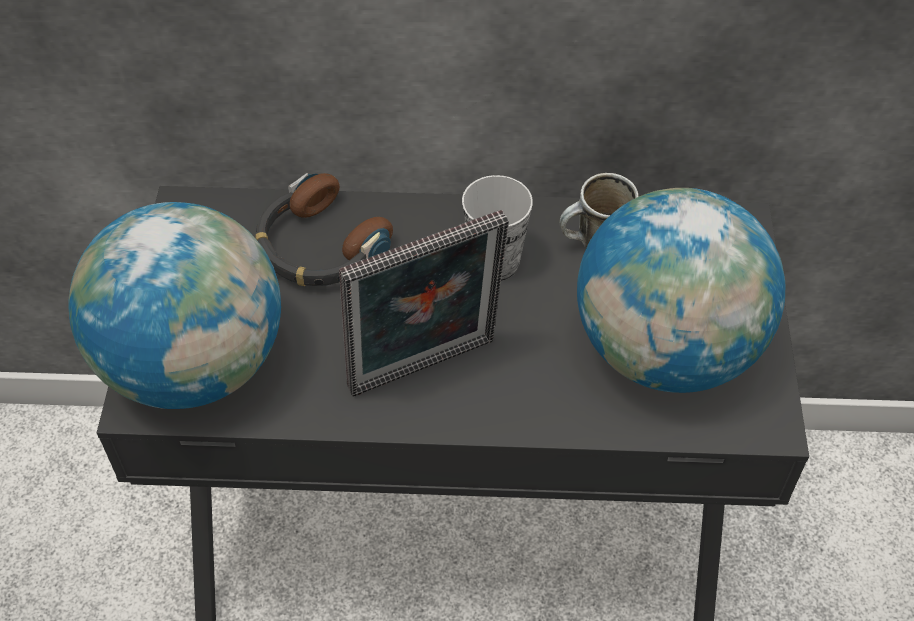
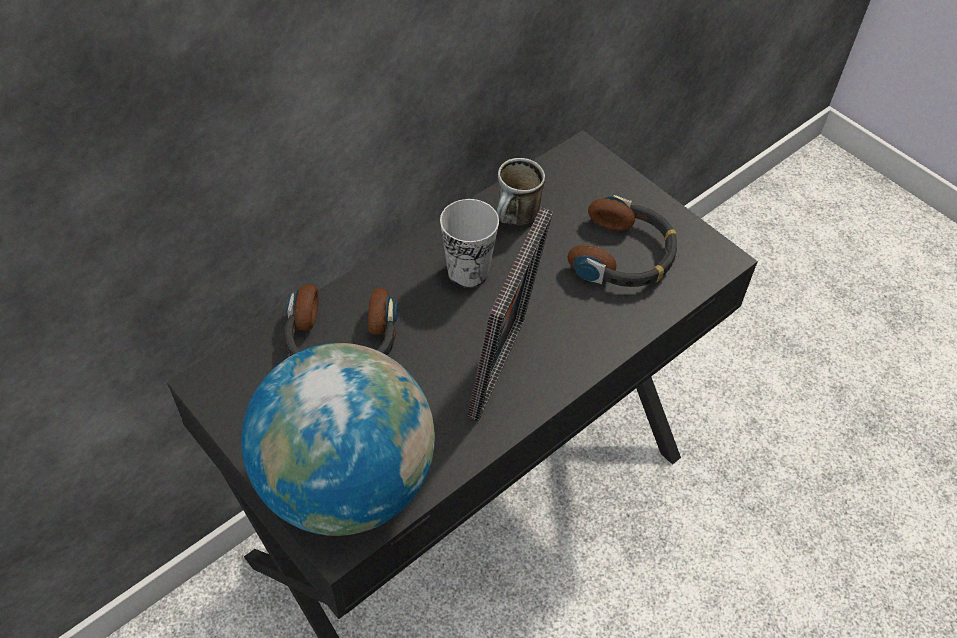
camera: 45 degrees left, 0 degrees up
globe [577,188,785,393] -> headphones [568,195,677,287]

